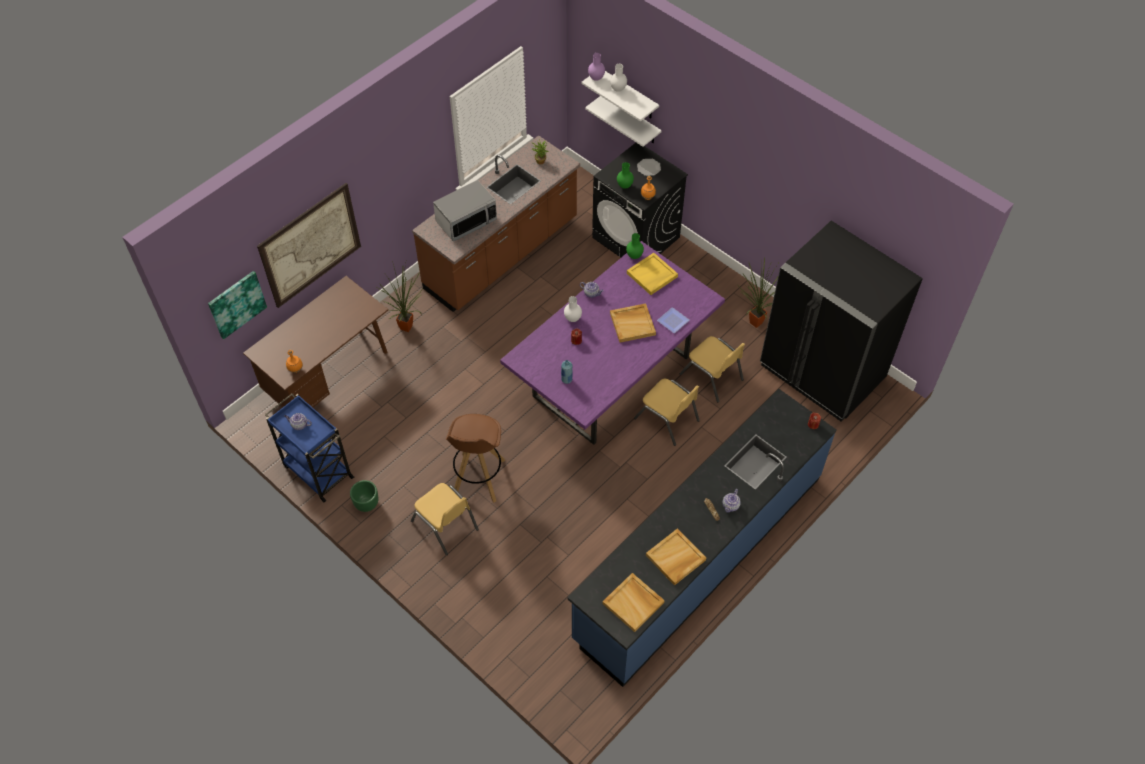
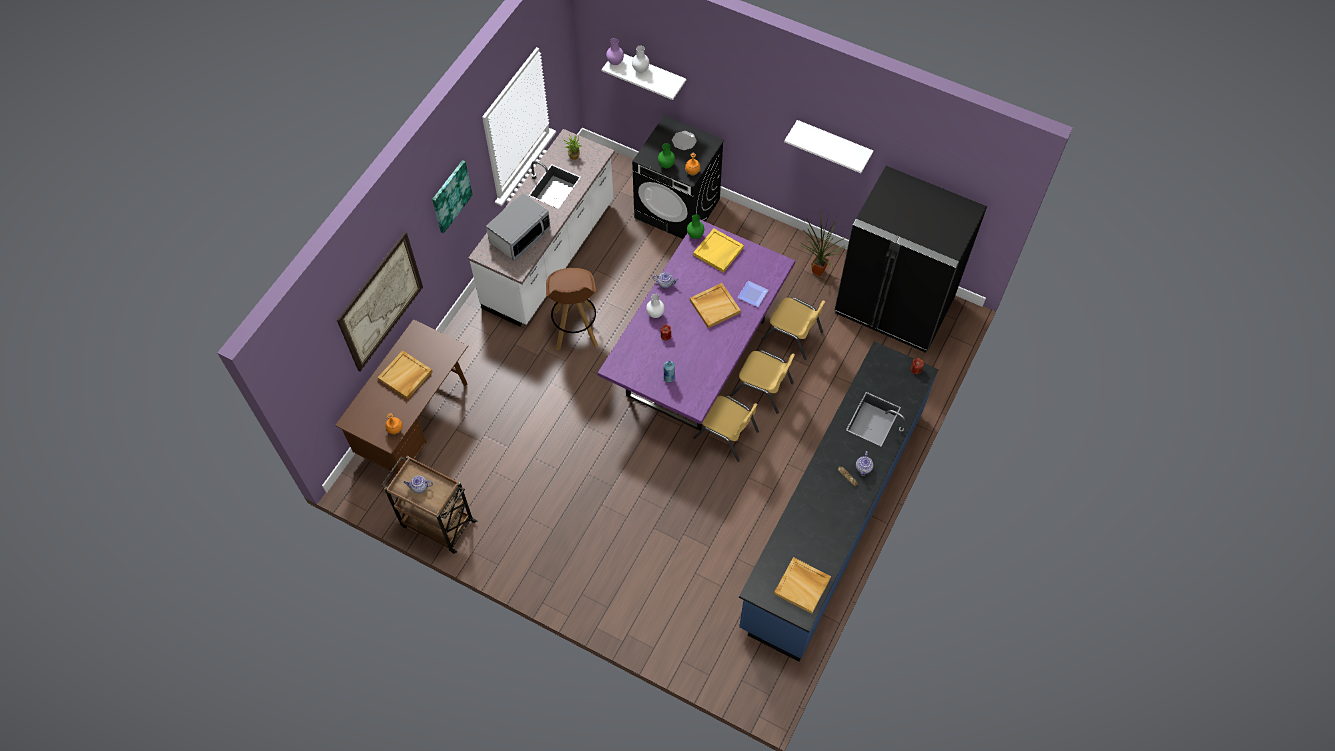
camera: 15 degrees left, 5 degrees up
picture [208,271,267,340] -> picture moved to [432,160,473,234]
blue cart [265,394,354,502] -> brown cart [381,455,477,554]
green planter [350,480,378,512] -> none
potted plant [375,259,423,332] -> none
yellow chair [411,483,479,555] -> yellow chair moved to [693,396,759,462]
brown counter [412,135,580,312] -> white counter [468,129,615,327]
brown stool [446,414,505,502] -> brown stool moved to [546,268,598,351]
white shelf [585,96,662,147] -> white shelf moved to [784,120,874,173]
beige tray [646,528,706,586] -> beige tray moved to [377,350,433,399]

